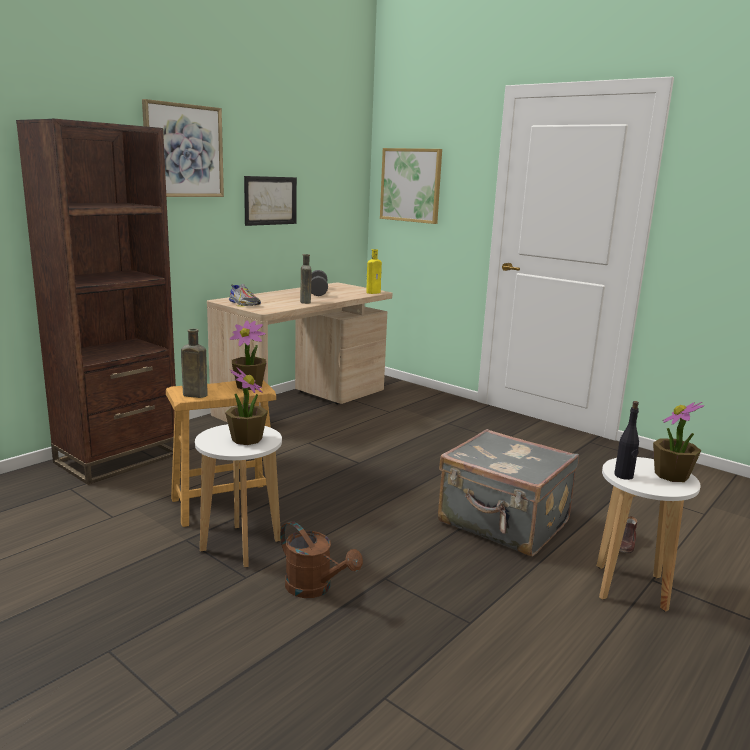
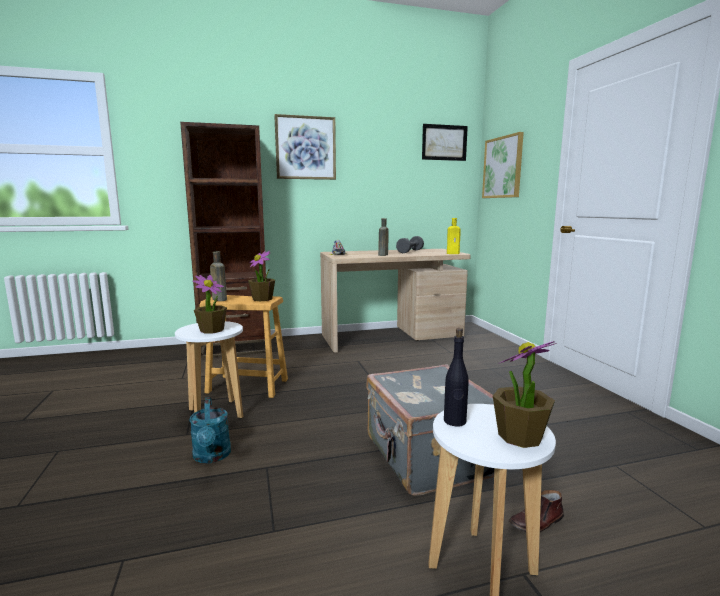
camera: 35 degrees right, 5 degrees down
picture [244,176,297,226] -> picture moved to [422,124,468,161]
brown watering can [280,521,363,598] -> turquoise watering can [189,397,231,463]

